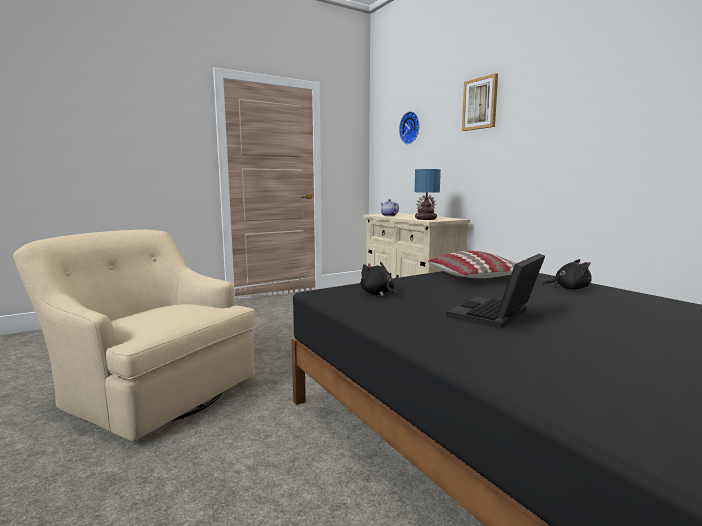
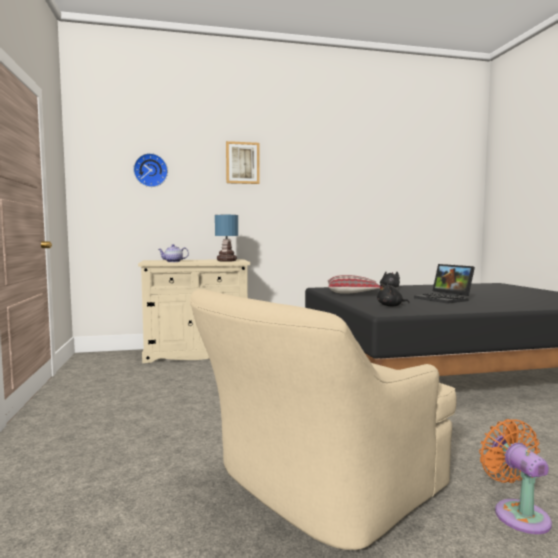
camera: 70 degrees left, 5 degrees down
none -> orange fan [479,419,552,534]

